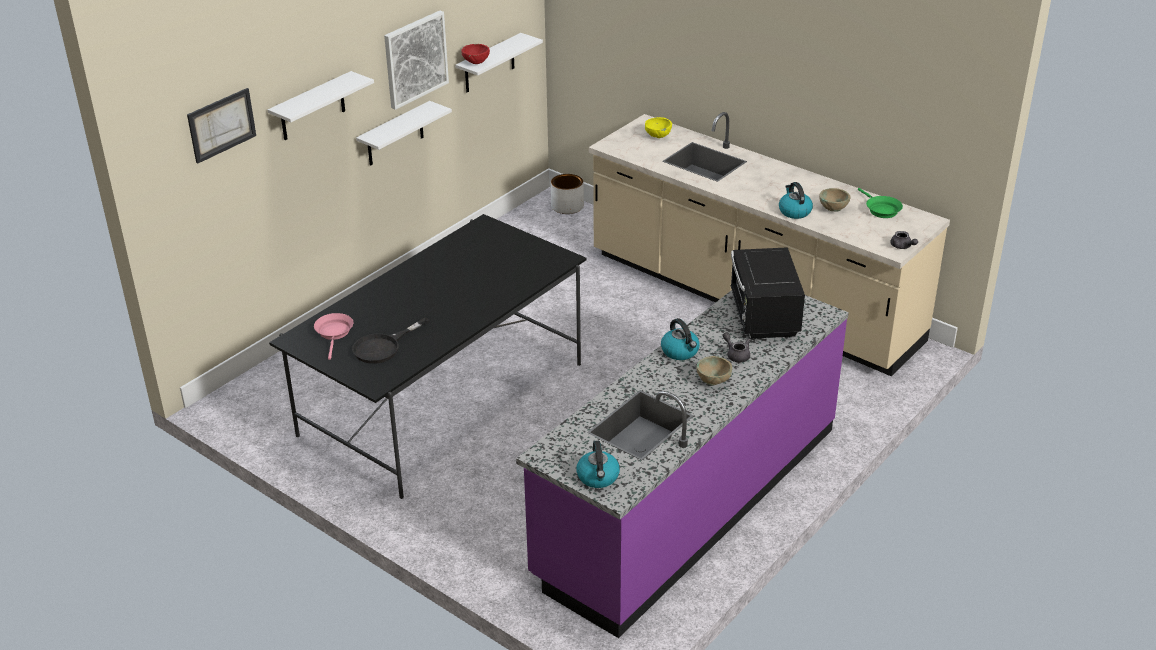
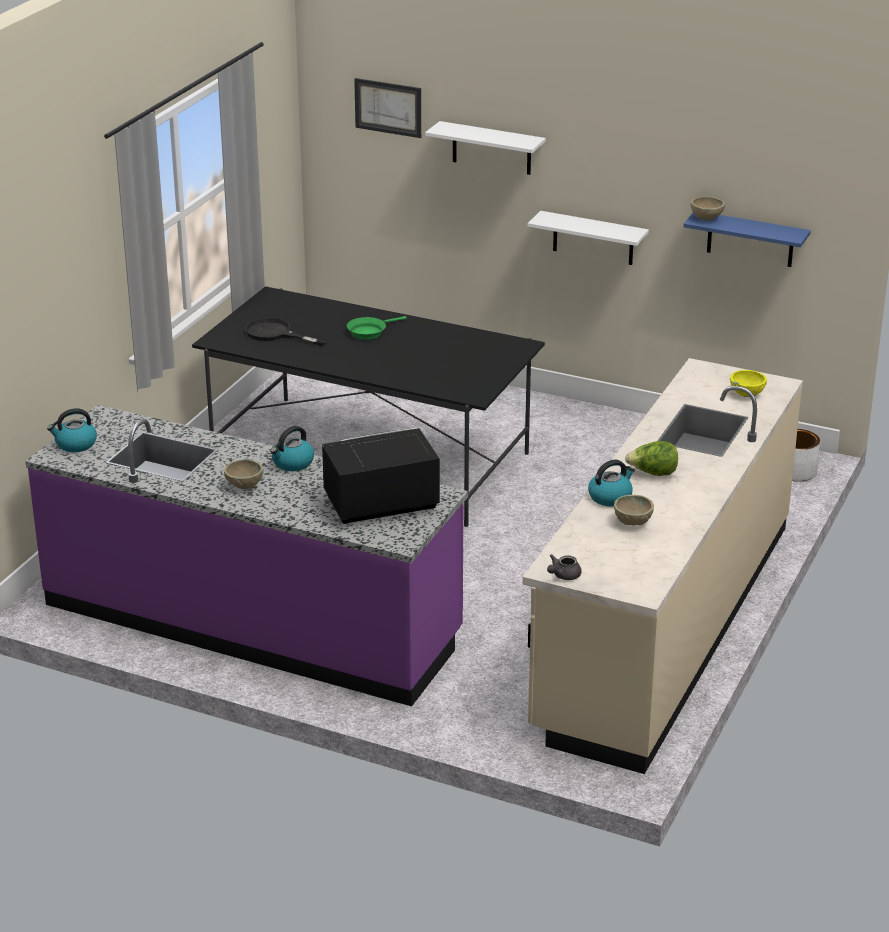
camera: 75 degrees right, 5 degrees down
pink frying pan [314,313,353,360] -> none
picture [384,11,449,110] -> none
white shelf [455,33,543,92] -> blue shelf [683,213,811,267]
red bowl [462,44,490,64] -> beige bowl [691,197,725,221]
grey teapot [723,332,750,362] -> none
green frying pan [858,188,903,218] -> green frying pan moved to [347,316,407,340]
none -> lettuce [625,441,678,476]

